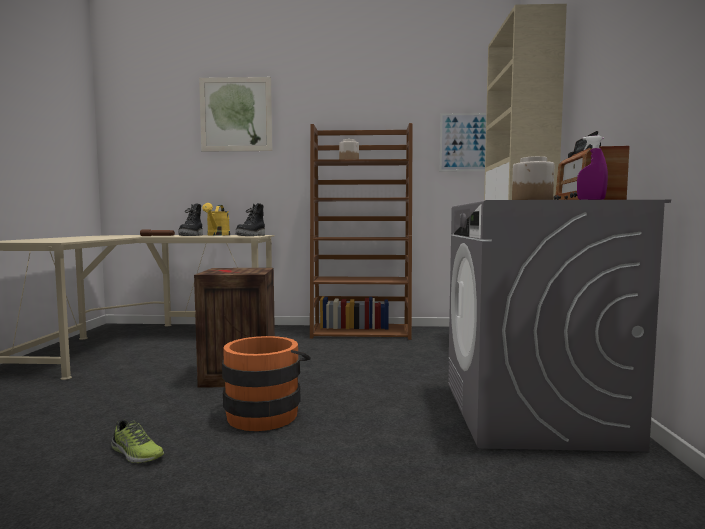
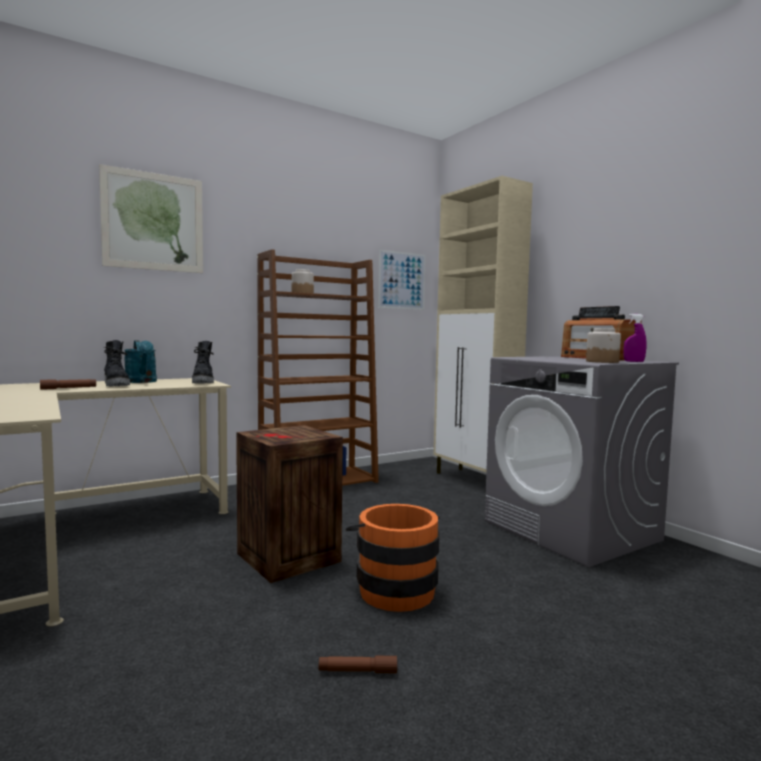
camera: 35 degrees left, 0 degrees up
shoe [111,420,164,463] -> brown flashlight [319,656,397,673]
yellow watering can [202,203,230,236] -> turquoise watering can [124,340,157,383]

